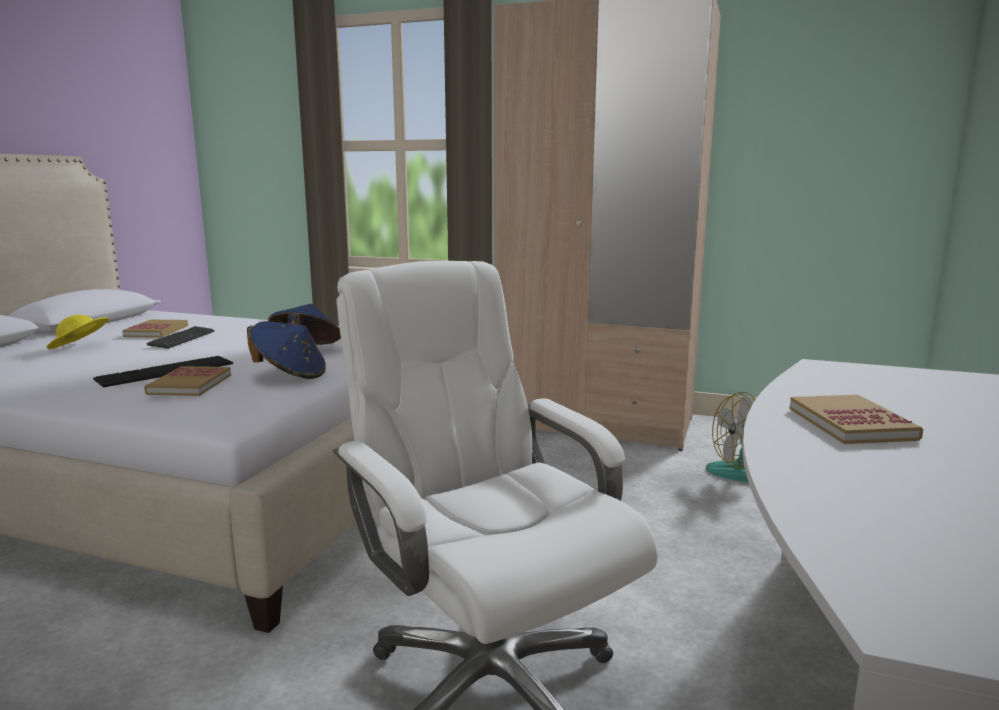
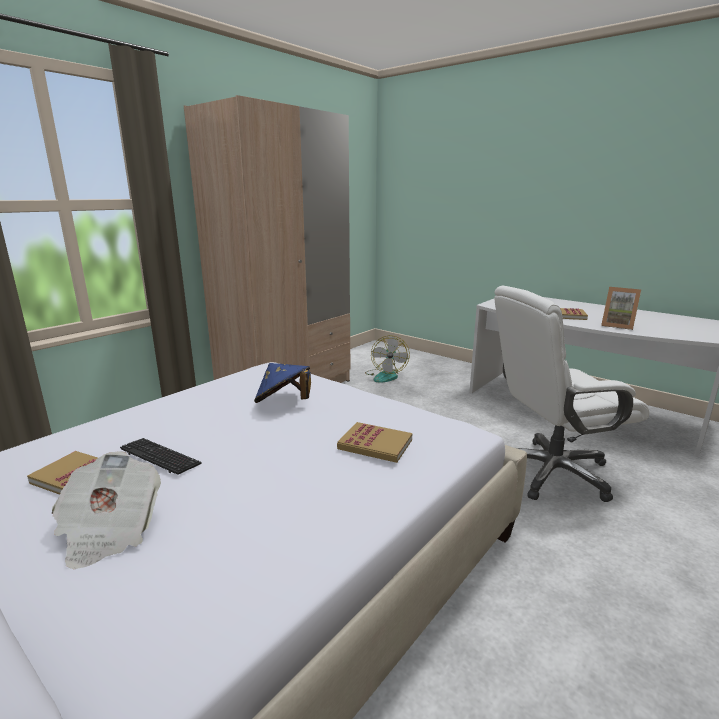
camera: 70 degrees left, 5 degrees up
yellow hat [47,315,109,349] -> newspaper [51,451,161,569]
keyboard [93,356,233,387] -> none
blue hat [247,321,326,379] -> none
none -> picture frame [601,287,641,330]

